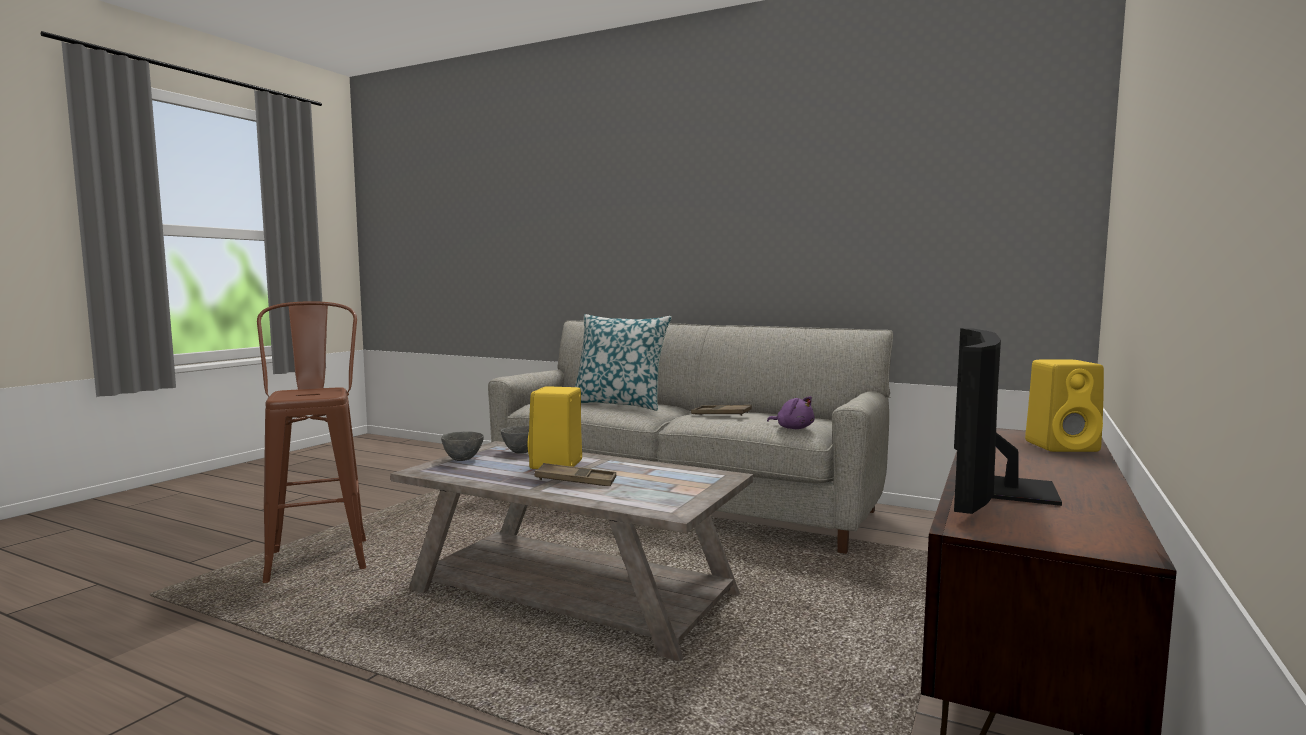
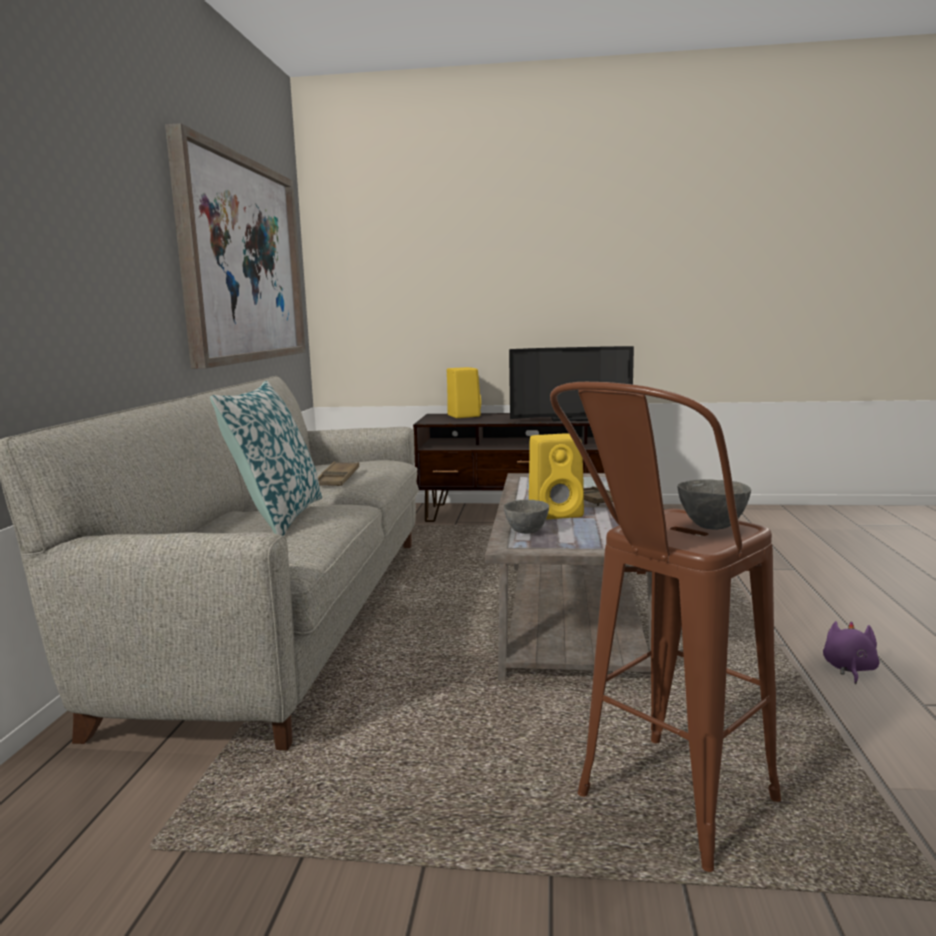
camera: 110 degrees left, 5 degrees up
grey bowl [441,431,484,461] -> grey bowl moved to [678,479,751,530]
purple plush toy [767,396,815,429] -> purple plush toy moved to [823,621,880,684]
none -> picture [165,123,305,369]

